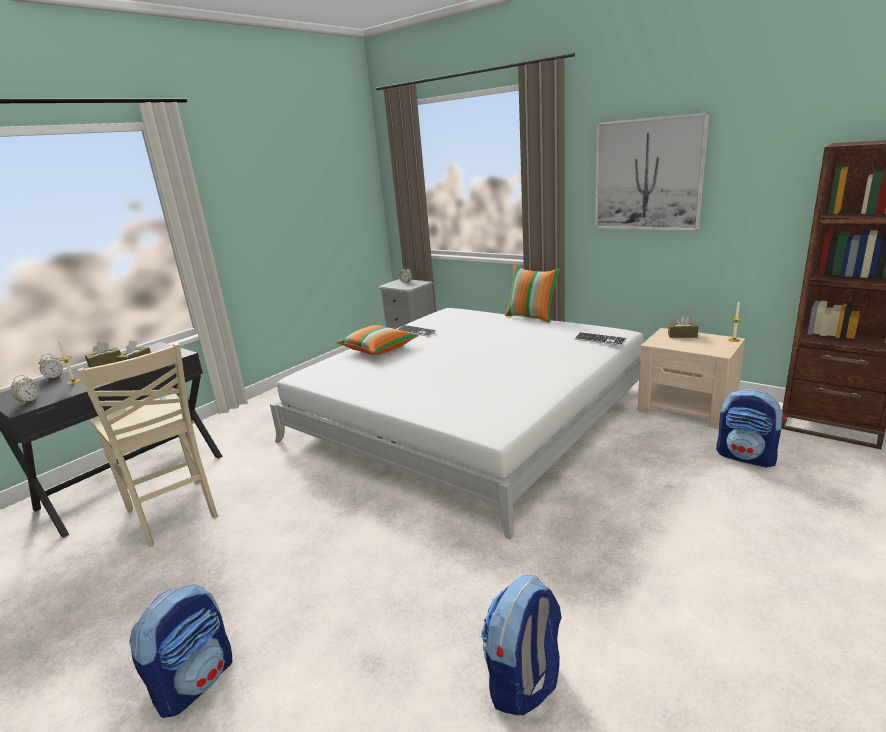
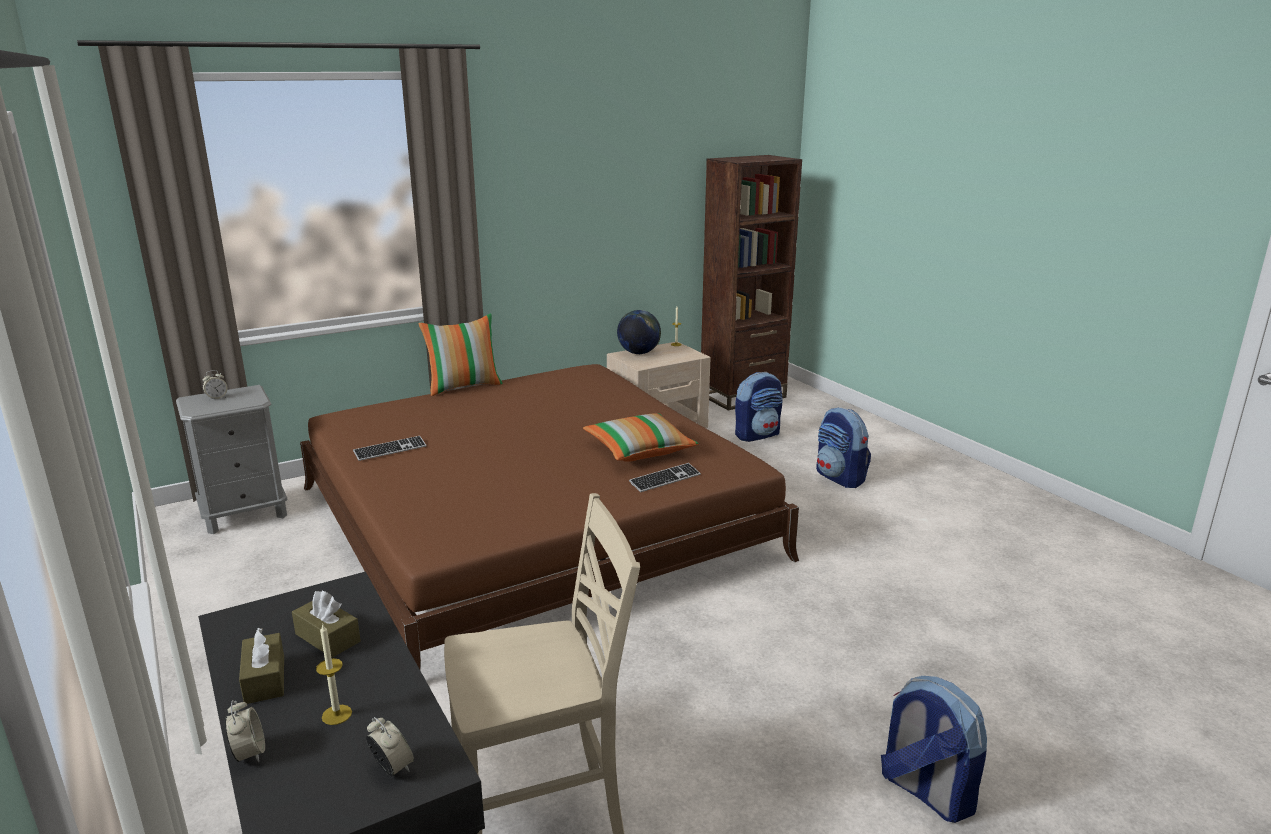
camera: 70 degrees left, 0 degrees up
white bed [270,308,643,539] -> brown bed [300,364,799,669]
pillow [336,325,419,355] -> pillow moved to [583,413,699,462]
backpack [481,575,562,716] -> backpack moved to [816,407,871,488]
keyboard [575,332,627,346] -> keyboard moved to [629,463,701,492]
picture [595,112,709,231] -> none
brown tissue box [668,315,698,338] -> globe [617,310,661,354]

